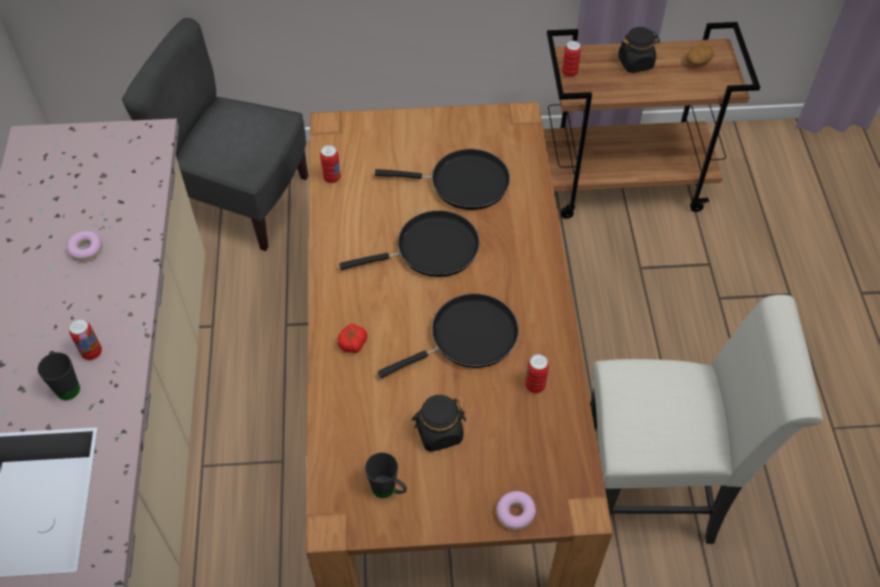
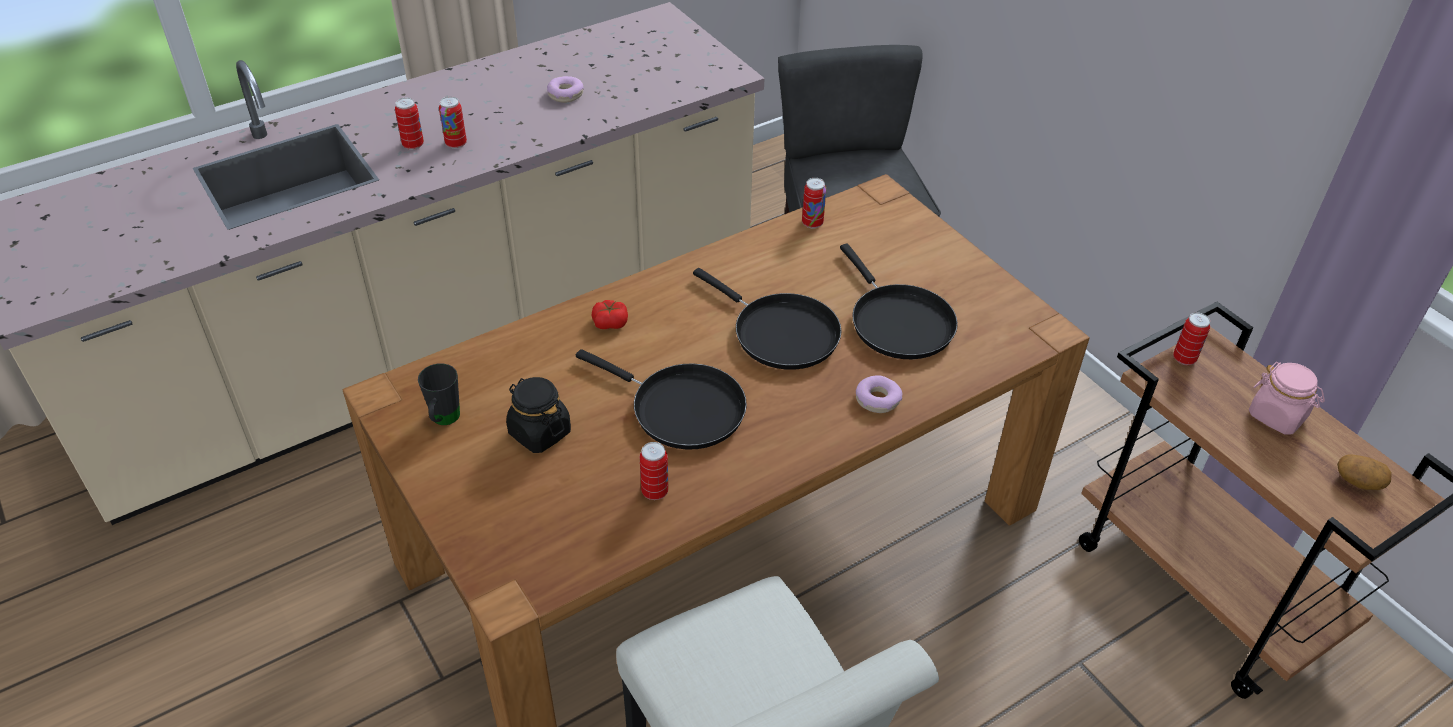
camera: 60 degrees right, 10 degrees down
black mug [38,351,80,400] -> can [395,98,424,150]
donut [497,491,536,530] -> donut moved to [856,376,903,413]
black jar [618,27,660,73] -> pink jar [1249,362,1325,434]

